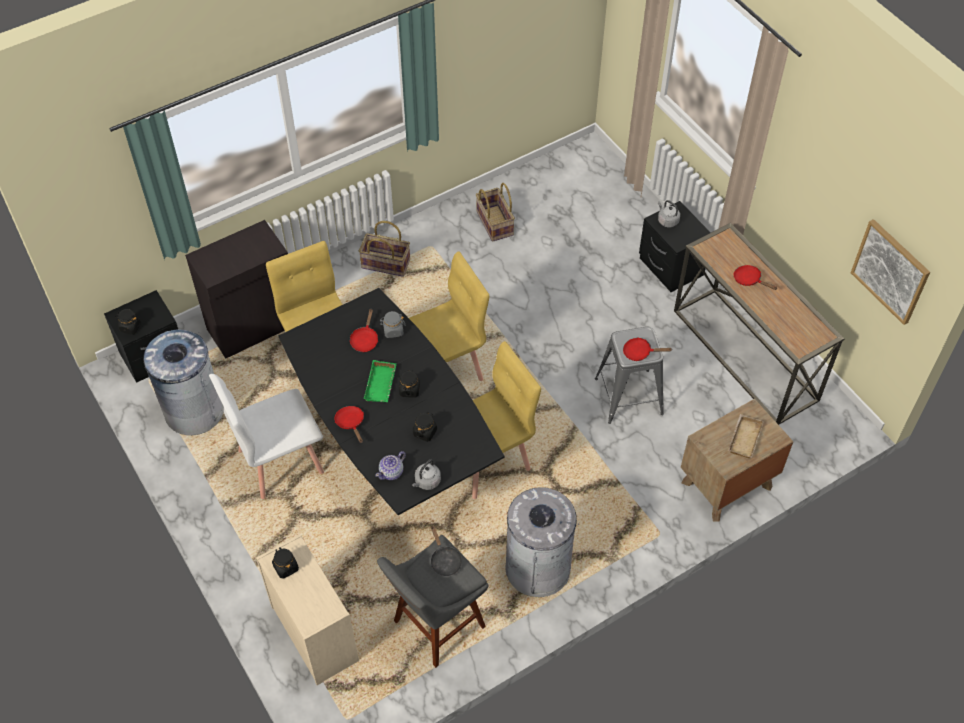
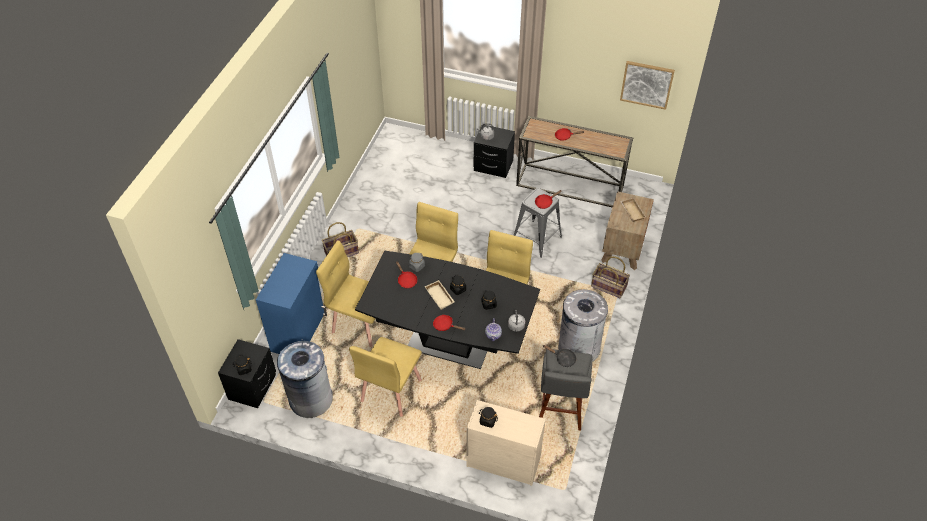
camera: 40 degrees left, 5 degrees down
black cabinet [185,220,288,358] -> blue cabinet [256,253,327,354]
white chair [209,374,324,499] -> yellow chair [349,337,422,417]
green tray [363,360,397,402] -> beige tray [425,280,455,310]
basket [476,183,515,242] -> basket moved to [591,256,630,298]

